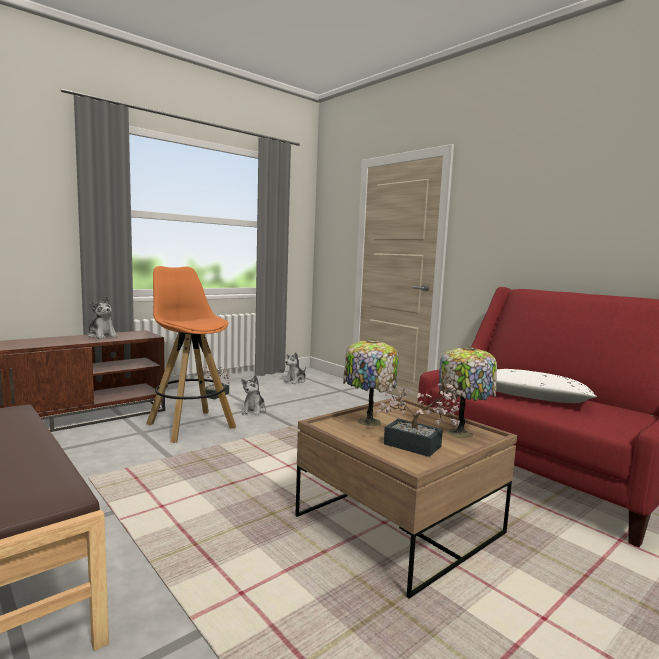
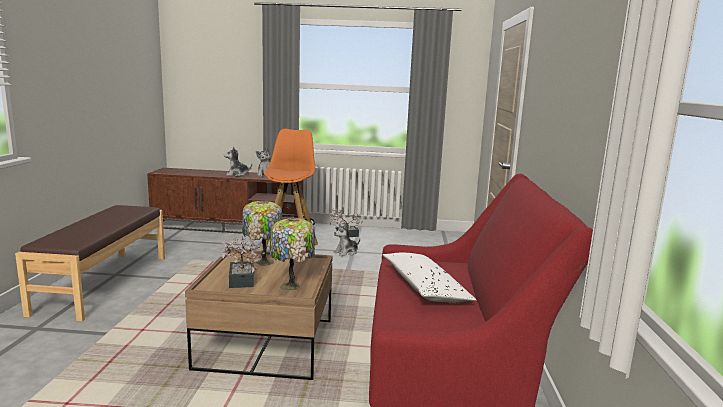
camera: 45 degrees right, 5 degrees up
plush toy [284,352,306,384] -> plush toy moved to [224,146,252,176]

